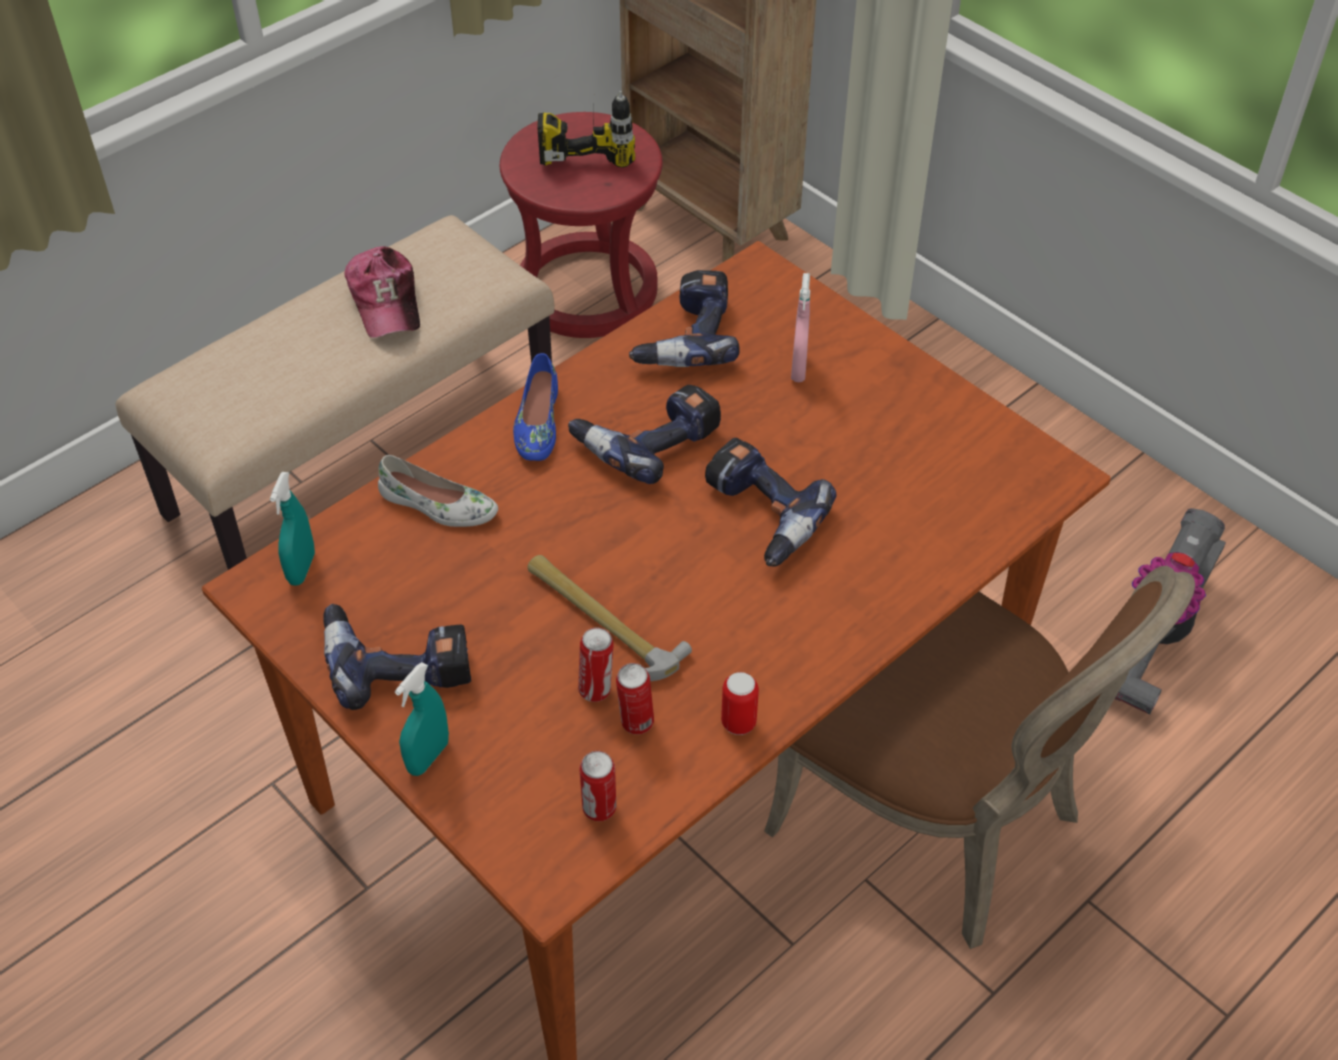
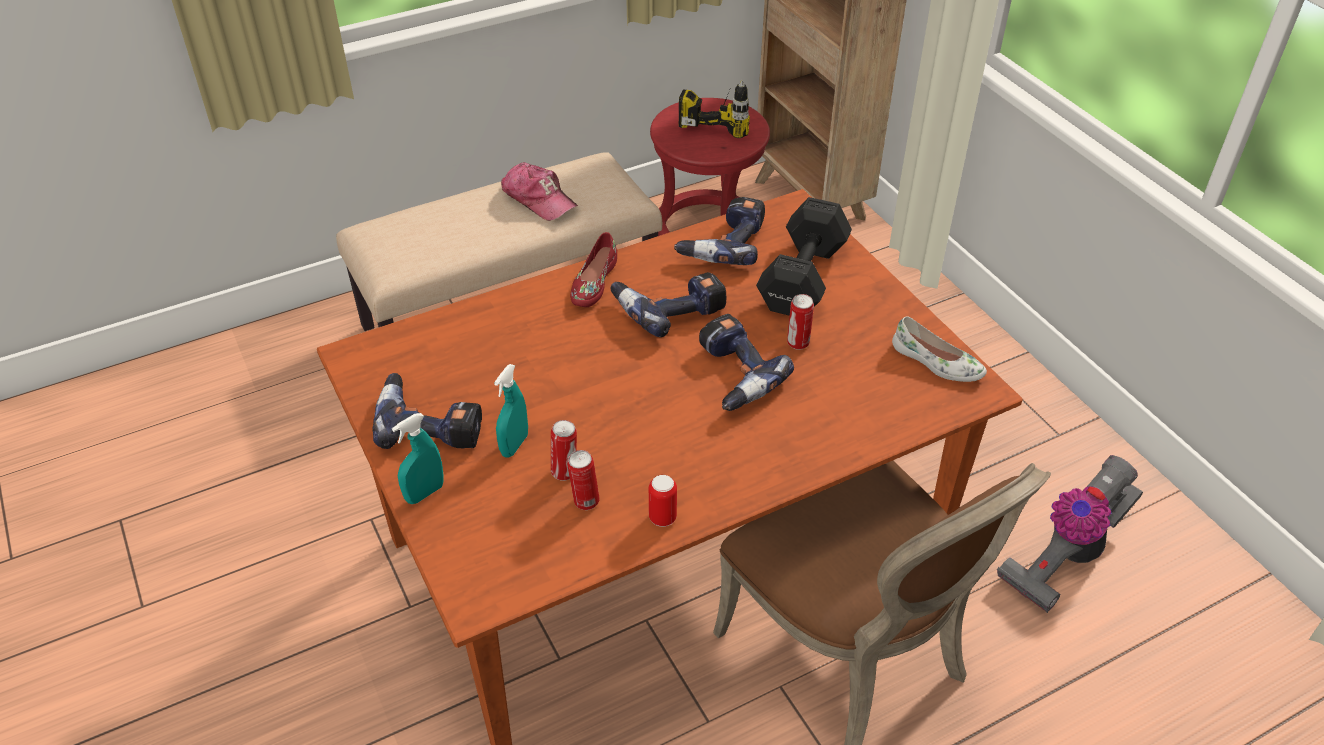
camera: 15 degrees right, 5 degrees down
turquoise spray bottle [270,472,315,586] -> turquoise spray bottle moved to [494,364,528,457]
cap [344,246,420,338] -> cap turned 45 degrees counterclockwise [501,162,578,221]
white shoe [378,455,498,527] -> white shoe moved to [892,316,987,382]
blue shoe [513,353,558,461] -> red shoe [570,232,617,307]
hammer [527,555,692,681] -> none
can [580,751,616,821] -> can moved to [787,294,814,350]
pink spray bottle [791,273,810,382] -> black dumbbell [756,197,852,316]

